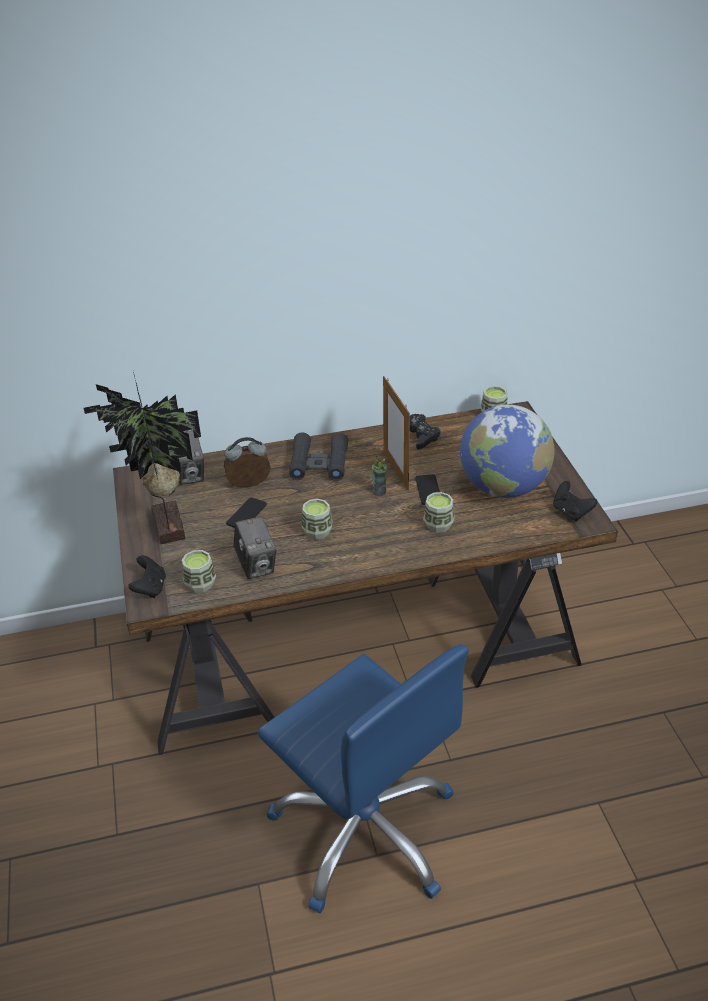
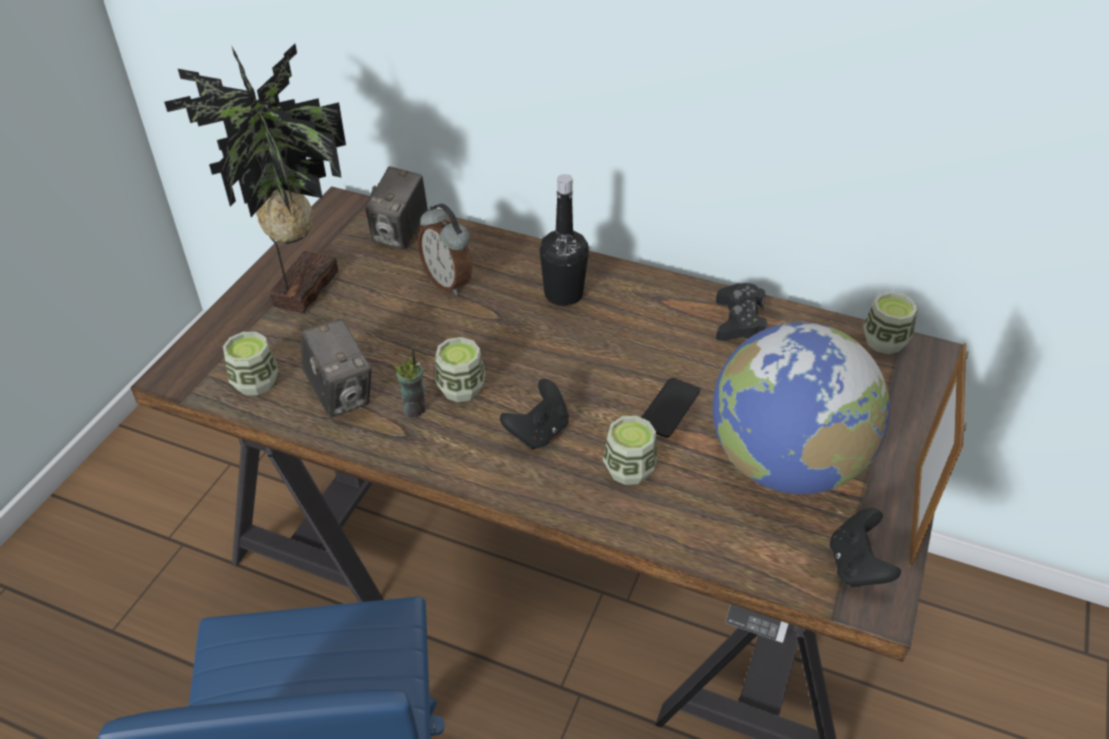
camera: 35 degrees right, 5 degrees up
black game controller [128,555,166,598] -> black game controller moved to [500,379,569,450]
alarm clock [224,437,271,488] -> alarm clock turned 150 degrees counterclockwise [418,204,472,295]
phone [226,497,267,528] -> none
camera [234,516,276,579] -> camera turned 45 degrees counterclockwise [301,319,372,418]
black binoculars [289,433,348,481] -> black bottle [540,174,589,306]
cup [372,453,387,496] -> cup moved to [394,348,426,418]
picture frame [383,376,410,491] -> picture frame moved to [909,343,968,567]

